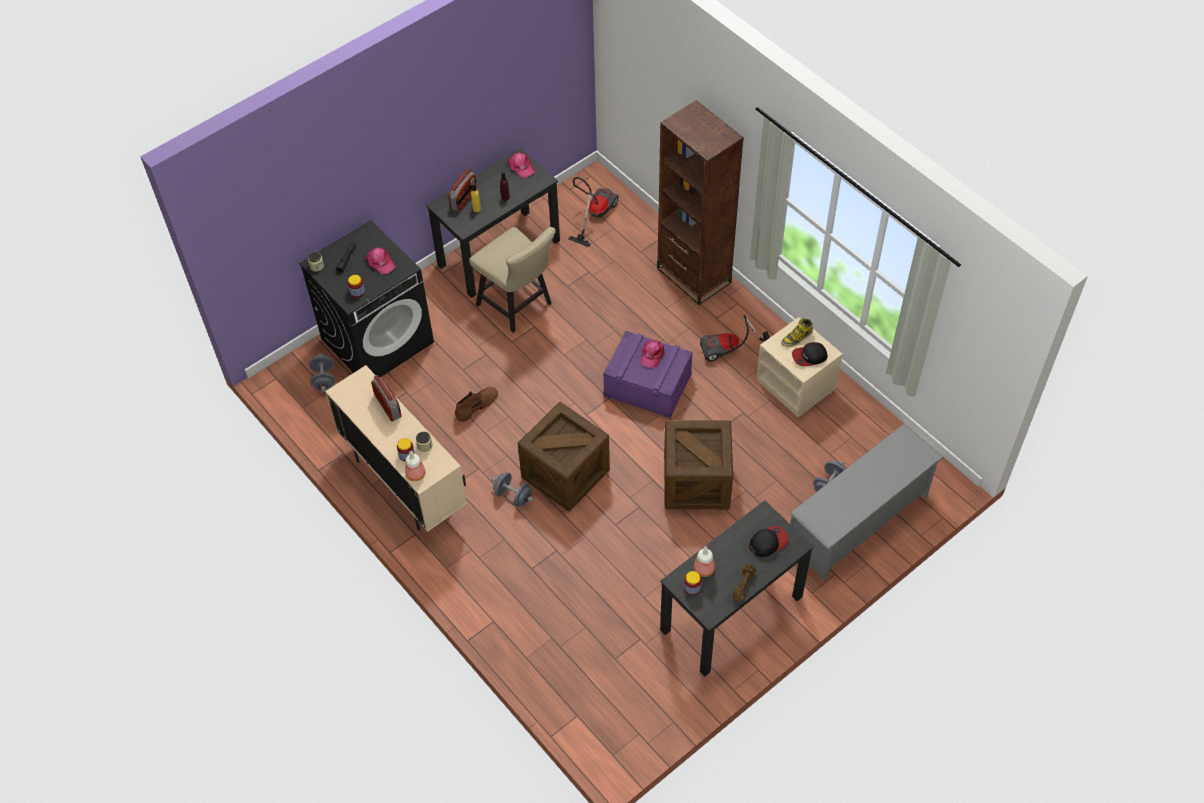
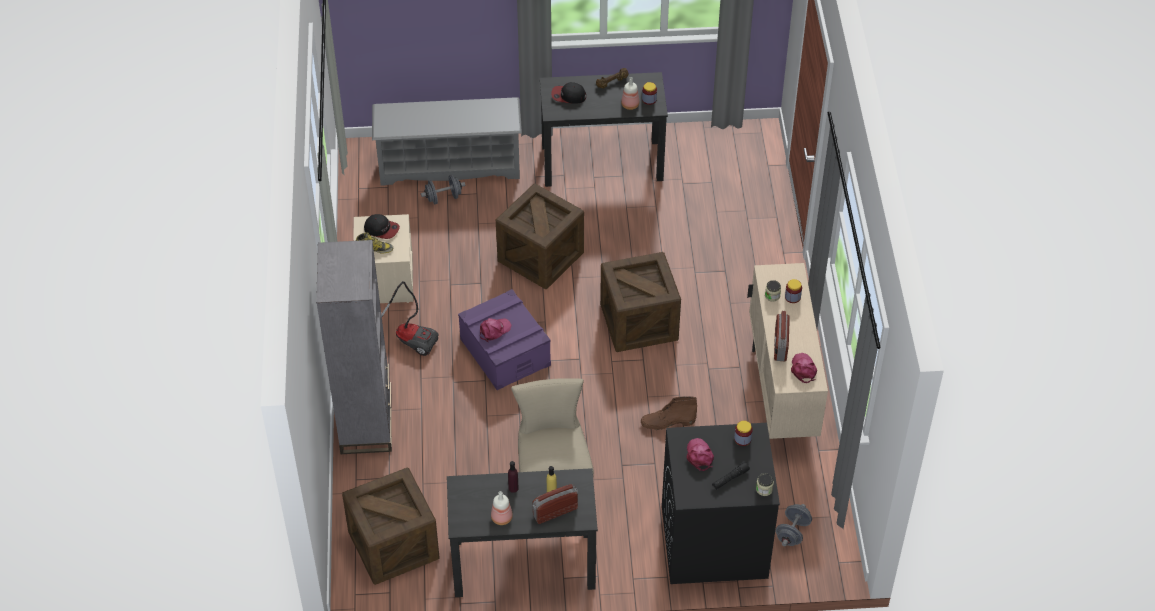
camera: 145 degrees left, 5 degrees down
bottle [405,451,425,481] -> bottle moved to [491,491,513,525]
grey dumbbell [492,472,534,507] -> none
pink cap [507,152,535,178] -> pink cap moved to [791,353,817,383]
vacuum cleaner [568,177,619,247] -> crate [342,468,440,585]
brown bookcase [657,100,744,305] -> grey bookcase [316,240,392,454]

